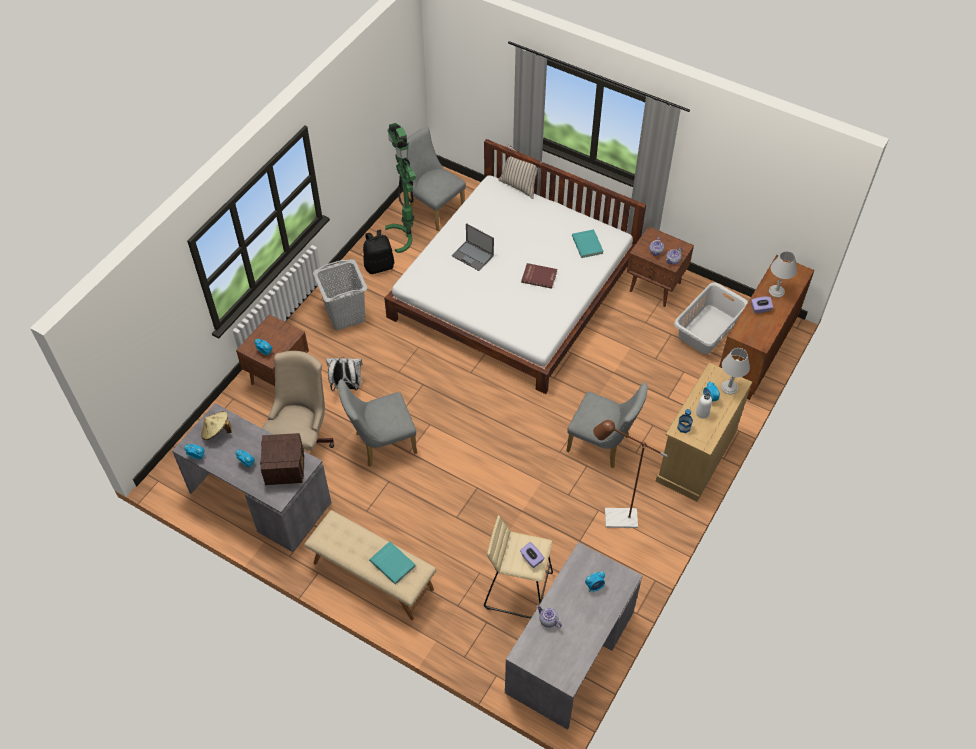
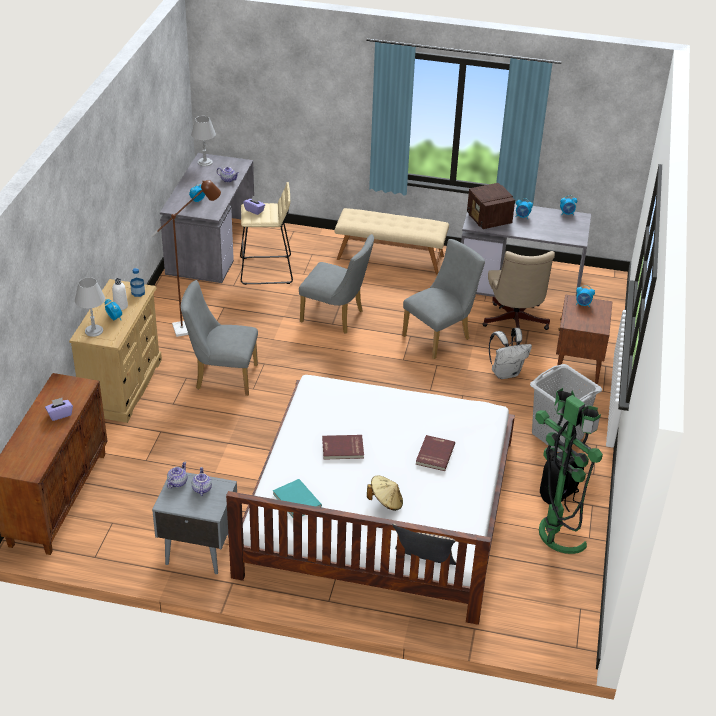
camera: 160 degrees right, 15 degrees down
beige hat [201,411,231,440] -> beige hat moved to [367,475,403,511]
turquoise book [369,541,416,585] -> none
grey chair [406,127,466,231] -> grey chair moved to [299,234,374,334]
laptop [452,223,494,271] -> red book [416,435,455,471]
brown nightstand [627,226,694,307] -> grey nightstand [152,473,237,574]
grey laundry basket [674,283,748,354] -> none
grey table lamp [769,251,797,298] -> grey table lamp moved to [191,116,216,166]

